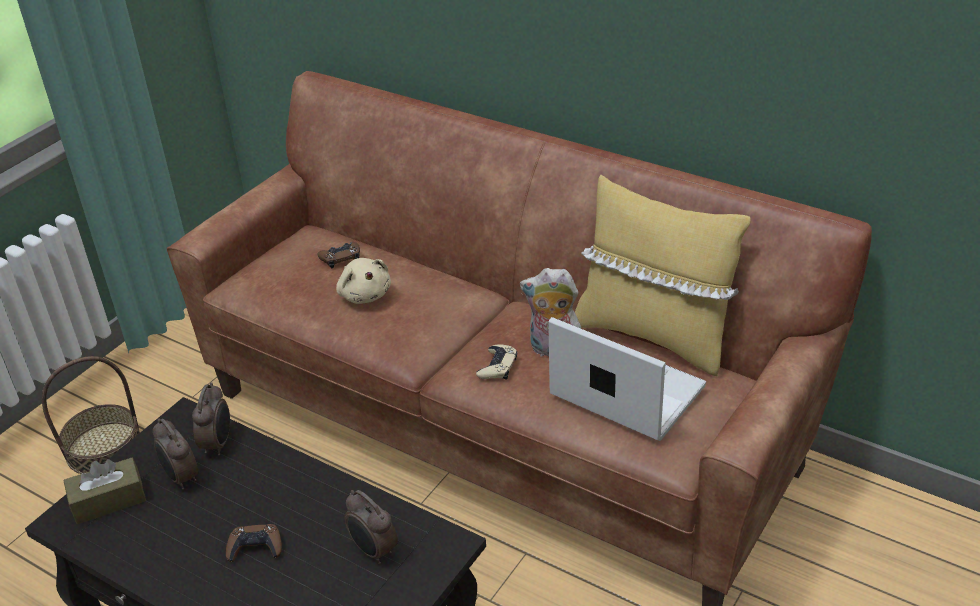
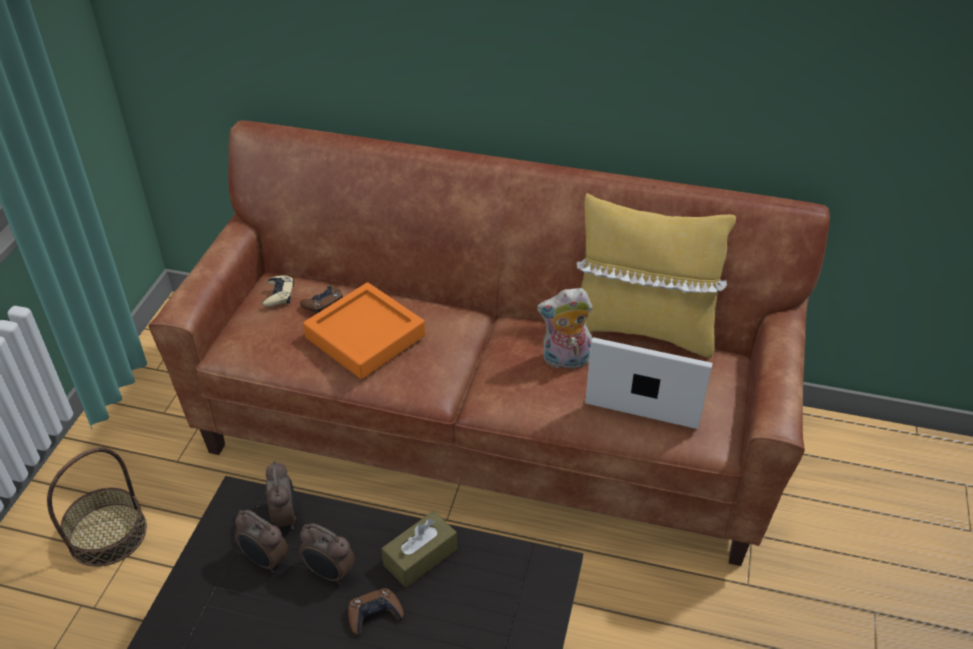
camera: 20 degrees left, 5 degrees up
brown tissue box [63,458,146,524] -> brown tissue box moved to [381,511,457,588]
beige plush toy [336,258,391,304] -> orange tray [303,282,425,379]
alarm clock [345,490,398,564] -> alarm clock moved to [299,524,355,585]
beige game controller [476,344,517,380] -> beige game controller moved to [262,276,294,307]

